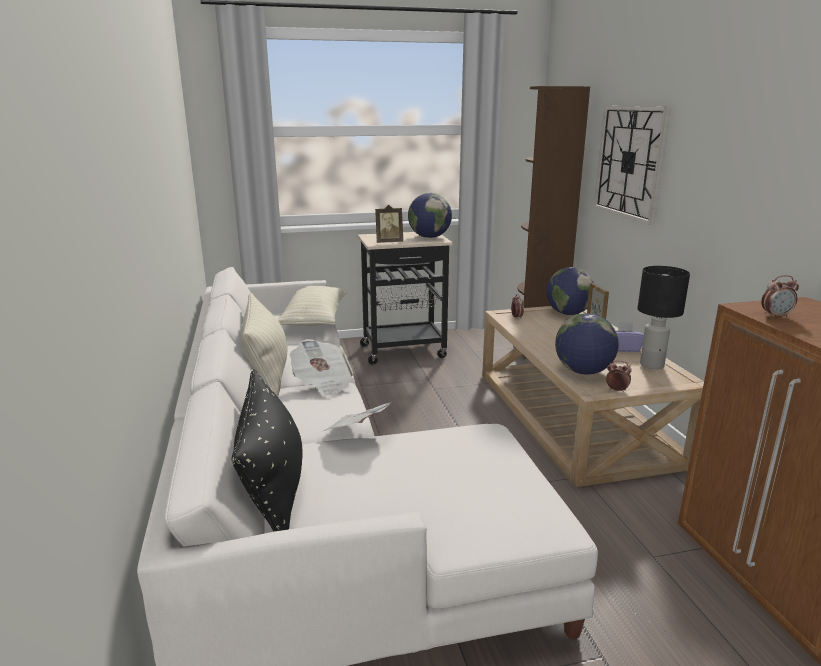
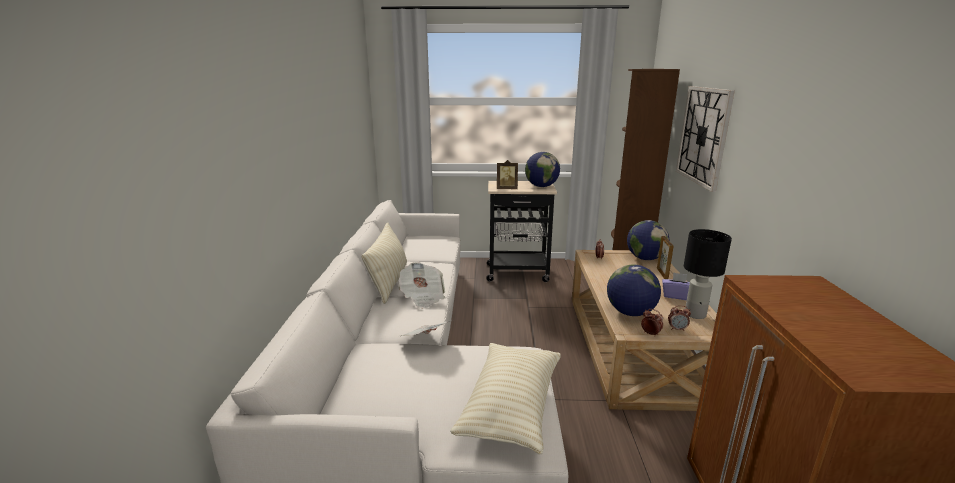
camera: 15 degrees right, 0 degrees up
black pillow [232,369,303,532] -> none
beige pillow [277,285,347,326] -> beige pillow moved to [450,343,561,455]
alarm clock [761,275,799,318] -> alarm clock moved to [668,305,691,331]

